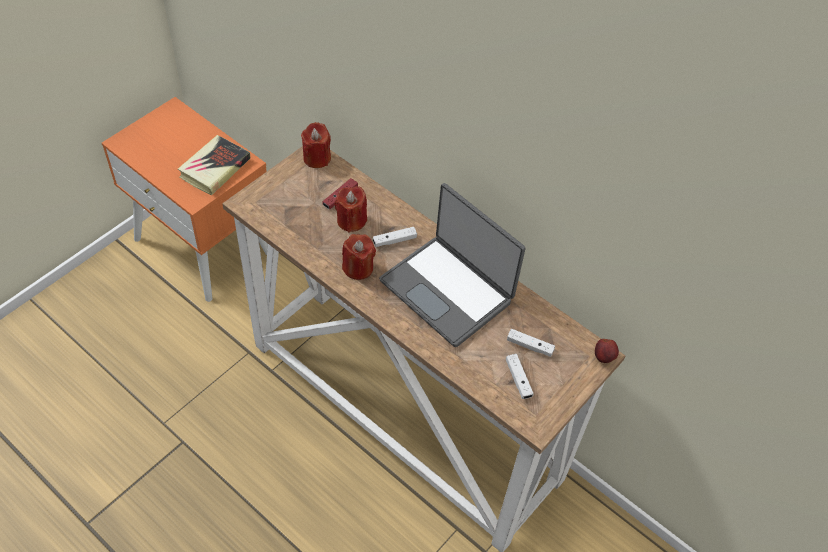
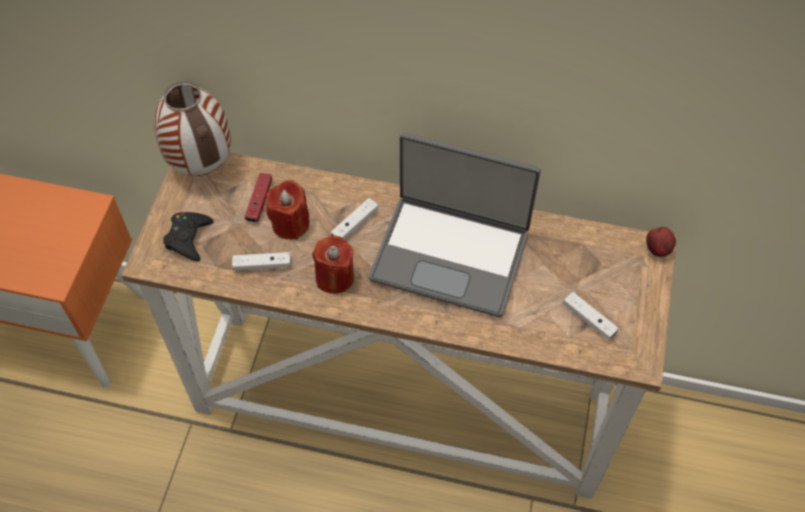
camera: 25 degrees left, 5 degrees up
book [178,135,250,196] -> none
red candle [301,122,331,168] -> vase [154,81,231,176]
white game controller [507,329,555,357] -> white game controller moved to [232,252,291,271]
none -> black game controller [163,212,214,261]

